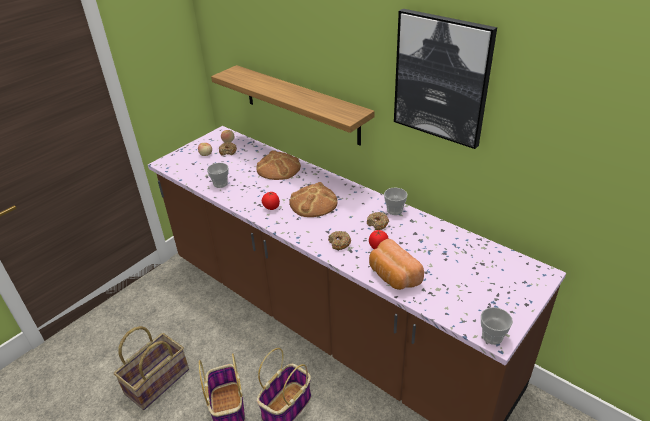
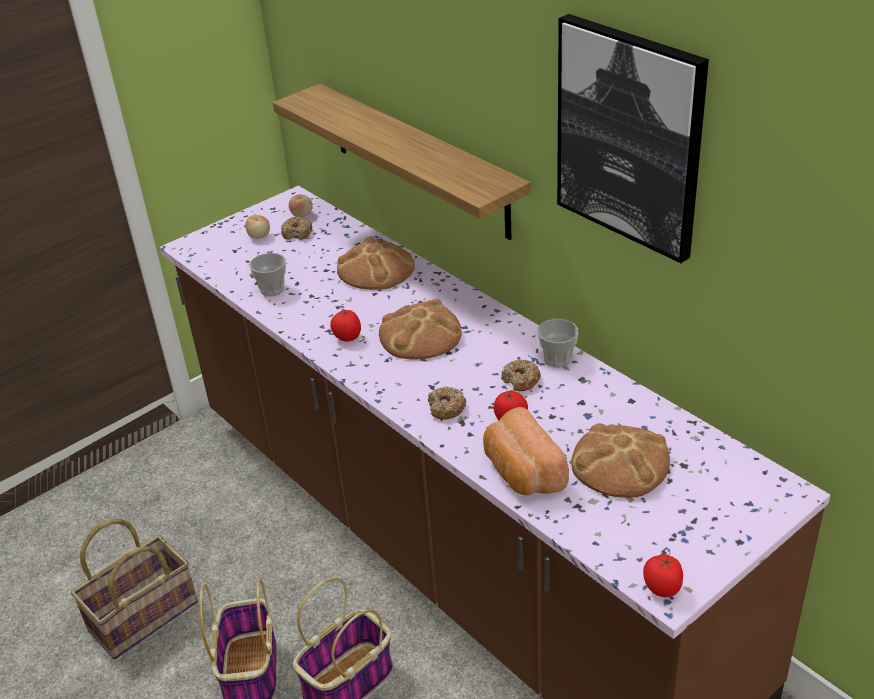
camera: 10 degrees right, 0 degrees up
cup [481,307,513,345] -> tomato [643,555,683,597]
none -> bread [571,423,670,498]

